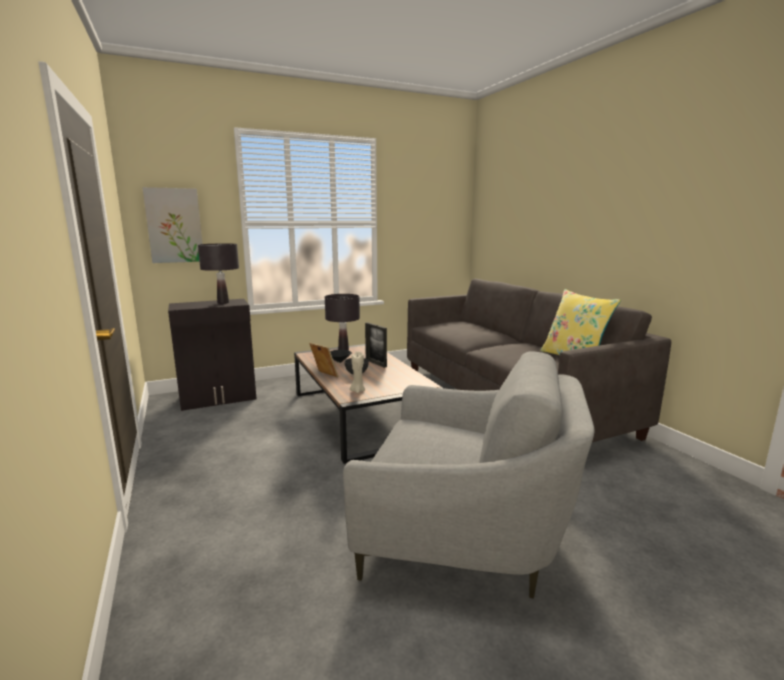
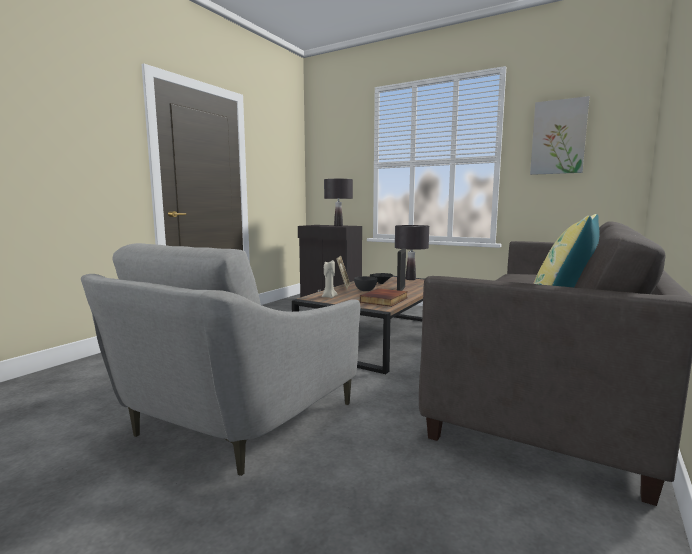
camera: 55 degrees right, 5 degrees down
picture [142,187,202,263] -> picture moved to [530,96,590,175]
grey armchair [343,351,595,599] -> grey armchair turned 45 degrees clockwise [81,243,360,476]
none -> book [360,288,408,307]

